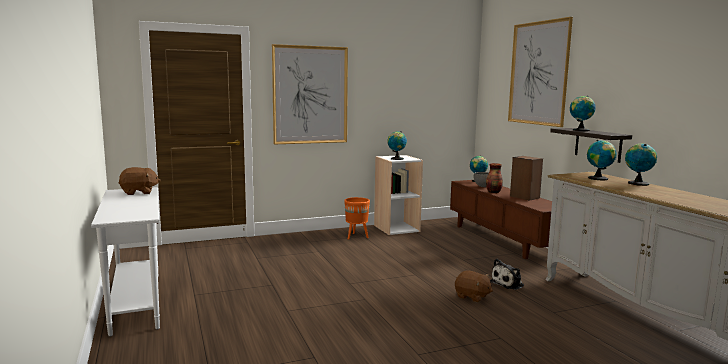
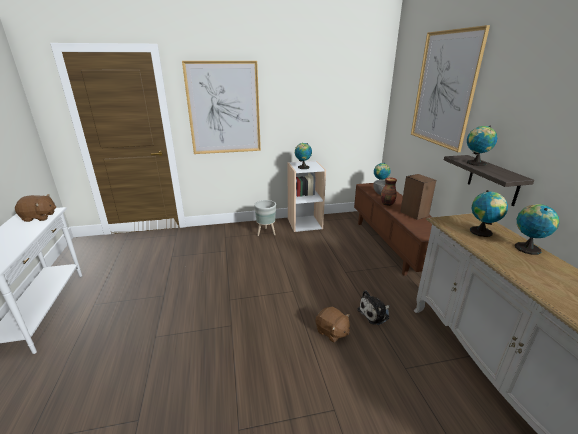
camera: 10 degrees right, 15 degrees up
orange planter [344,197,370,240] -> grey planter [254,200,276,236]

